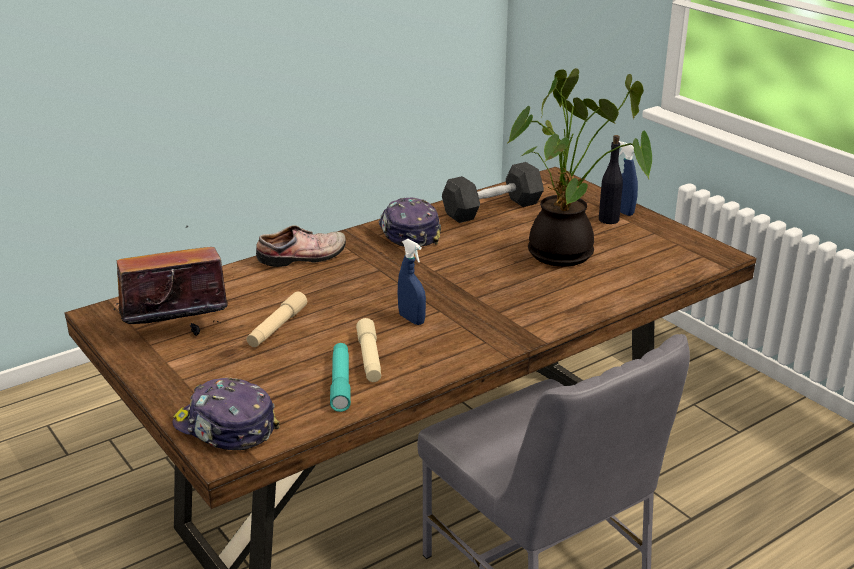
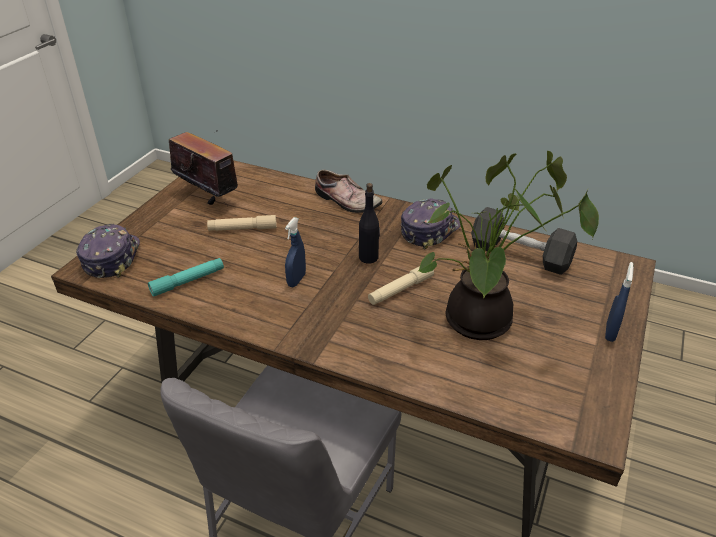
camera: 60 degrees right, 10 degrees up
beige flashlight [356,318,381,382] -> beige flashlight moved to [368,266,434,305]
black bottle [599,135,623,224] -> black bottle moved to [359,183,380,264]

